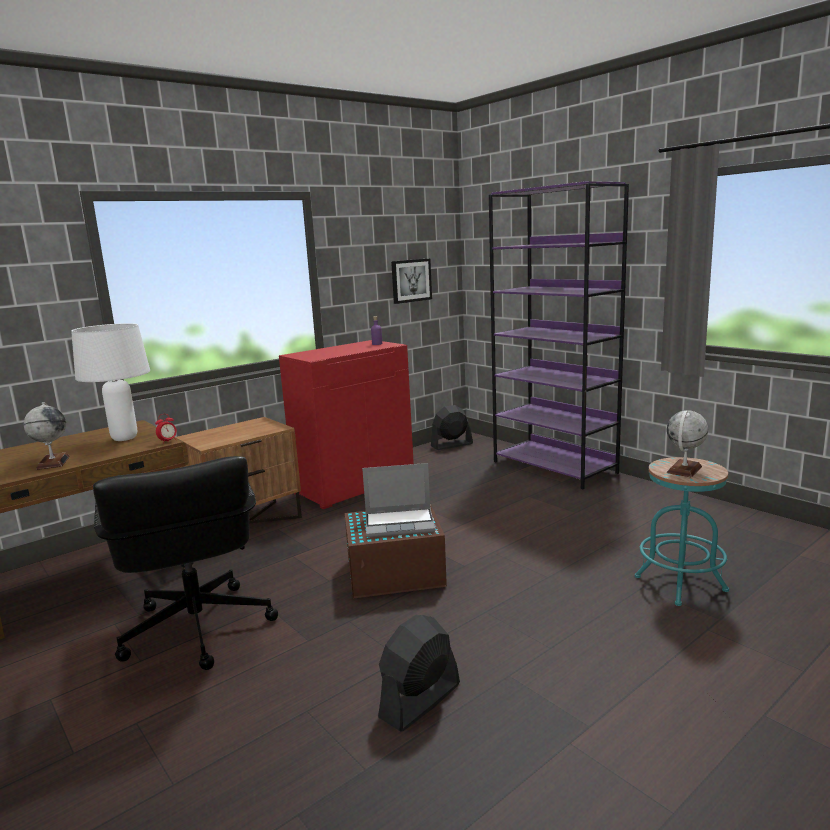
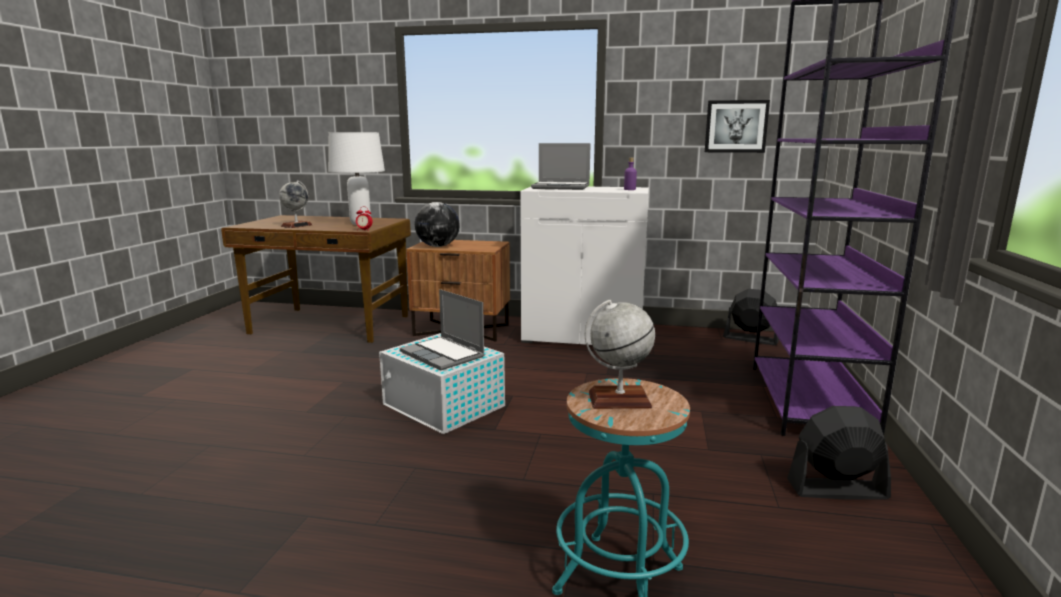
camera: 50 degrees right, 0 degrees up
black office chair [93,456,278,670] -> none
red cabinet [279,340,414,509] -> white cabinet [520,187,649,345]
brown storage box [345,504,447,599] -> white storage box [379,333,505,434]
black fan [378,615,460,732] -> black fan moved to [787,406,891,500]
none -> globe [415,202,460,247]
none -> laptop [531,143,591,190]

